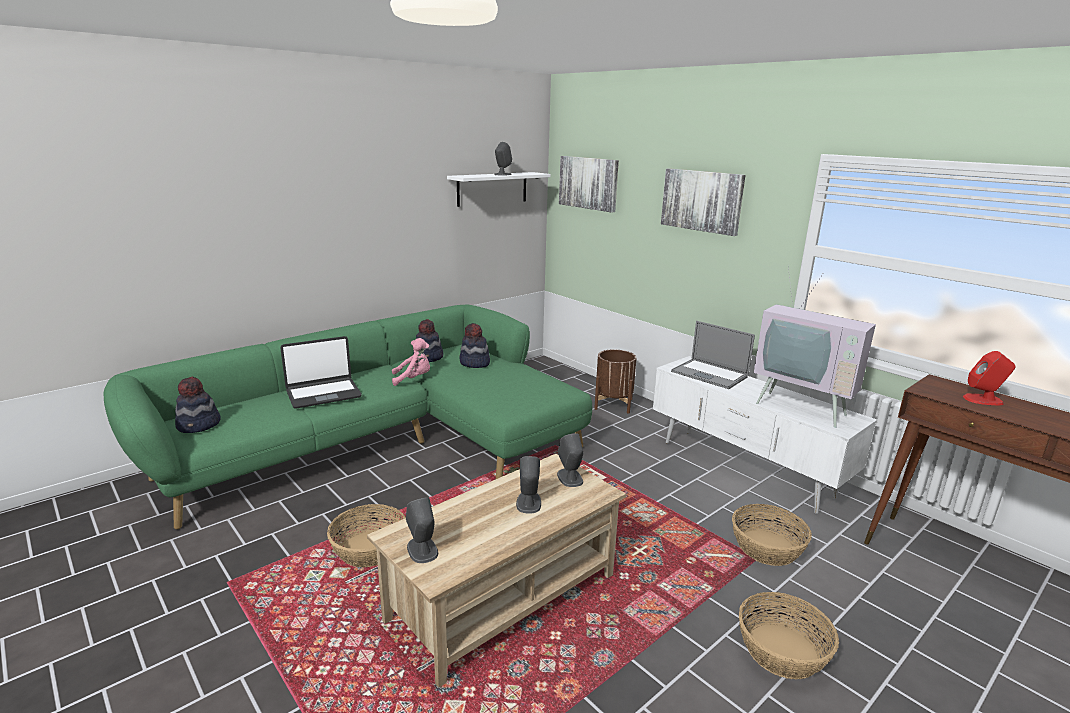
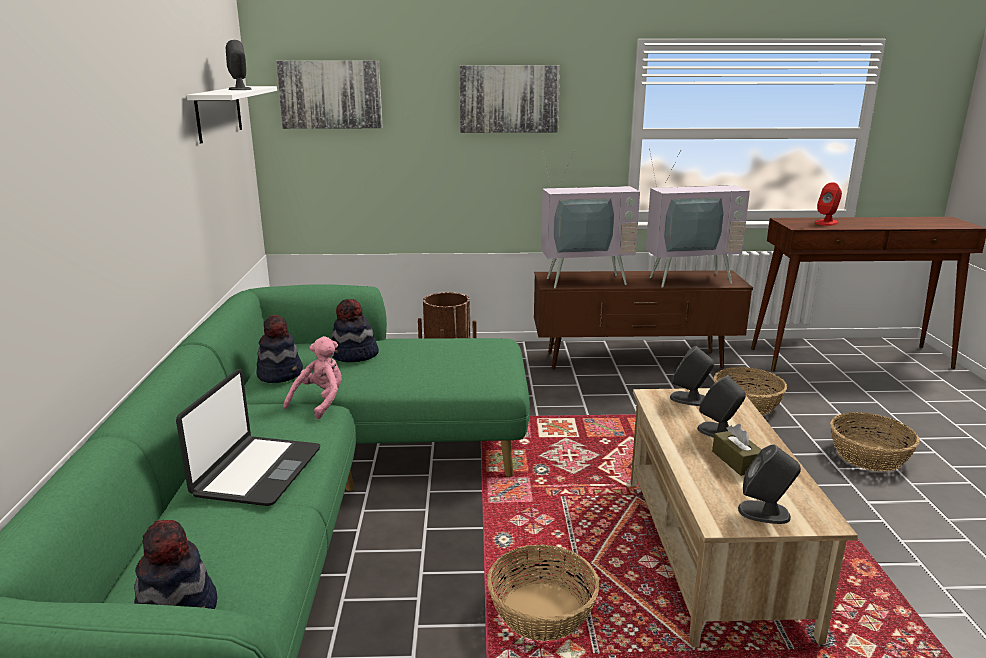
camera: 50 degrees left, 0 degrees up
white tv stand [653,356,877,514] -> brown tv stand [534,270,753,370]
laptop [671,321,755,389] -> television [541,149,640,288]
none -> brown tissue box [712,424,762,476]

